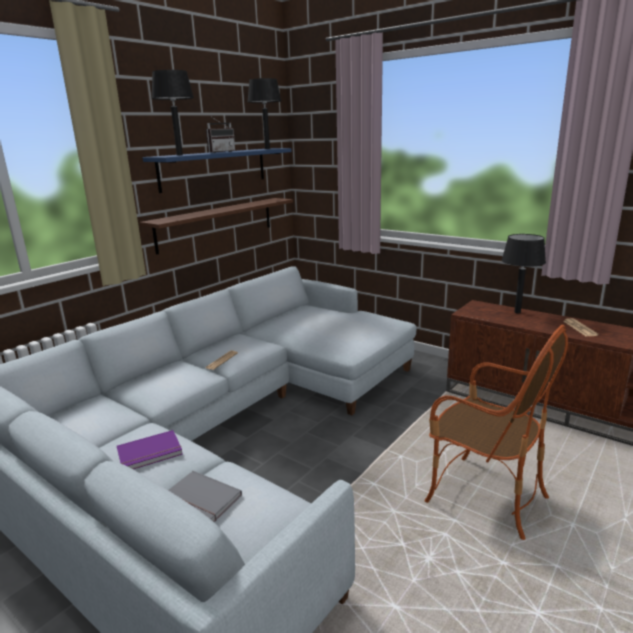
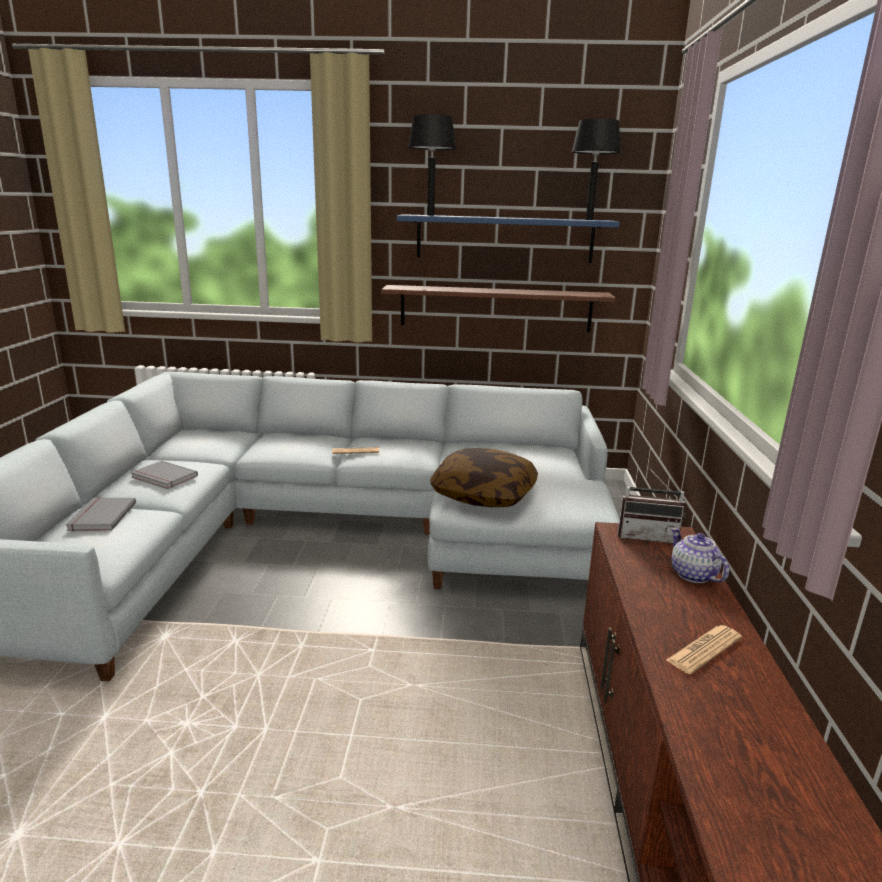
camera: 55 degrees right, 0 degrees up
purple book [117,430,183,469] -> grey book [130,461,198,489]
radio [206,116,235,153] -> radio moved to [617,467,685,544]
armchair [424,325,568,540] -> none
black table lamp [501,234,546,313] -> teapot [671,528,729,583]
none -> pillow [430,448,538,507]

